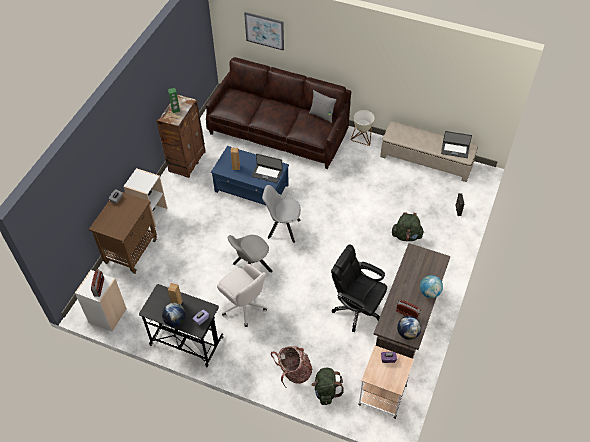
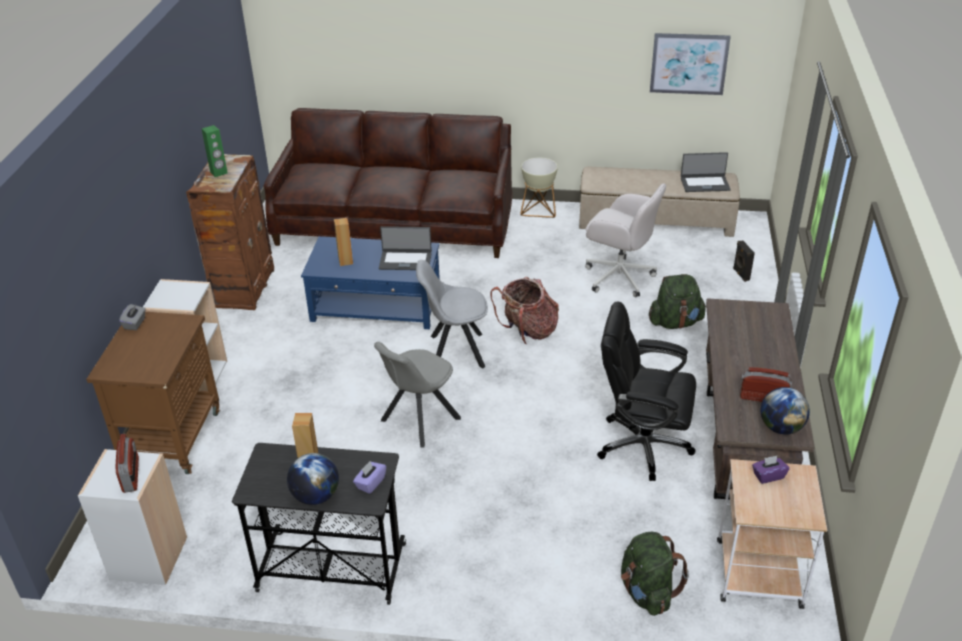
camera: 15 degrees left, 15 degrees down
white office chair [217,264,267,327] -> white office chair moved to [585,183,666,297]
picture [244,12,284,51] -> picture moved to [650,33,731,95]
backpack [271,346,312,388] -> backpack moved to [490,277,559,345]
grey pillow [309,90,337,123] -> none
globe [420,275,443,298] -> none

